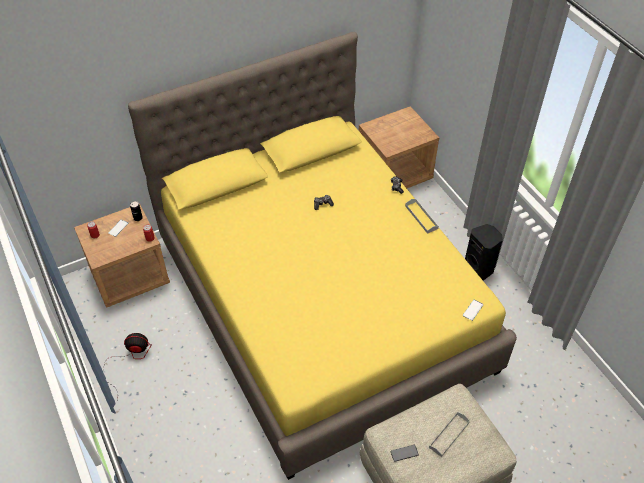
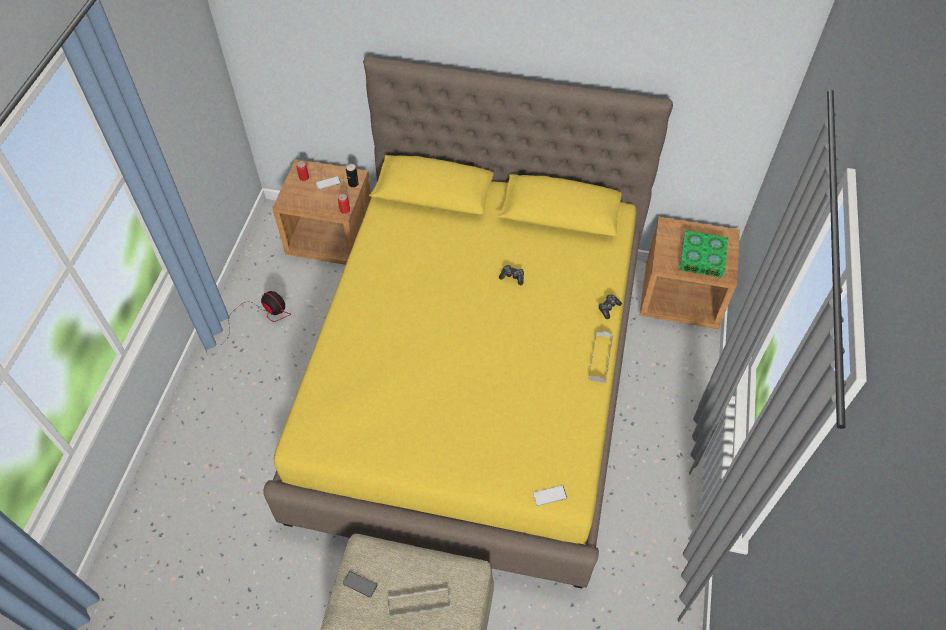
camera: 40 degrees right, 5 degrees up
black speaker [465,224,503,281] -> none
none -> book [679,230,728,278]

